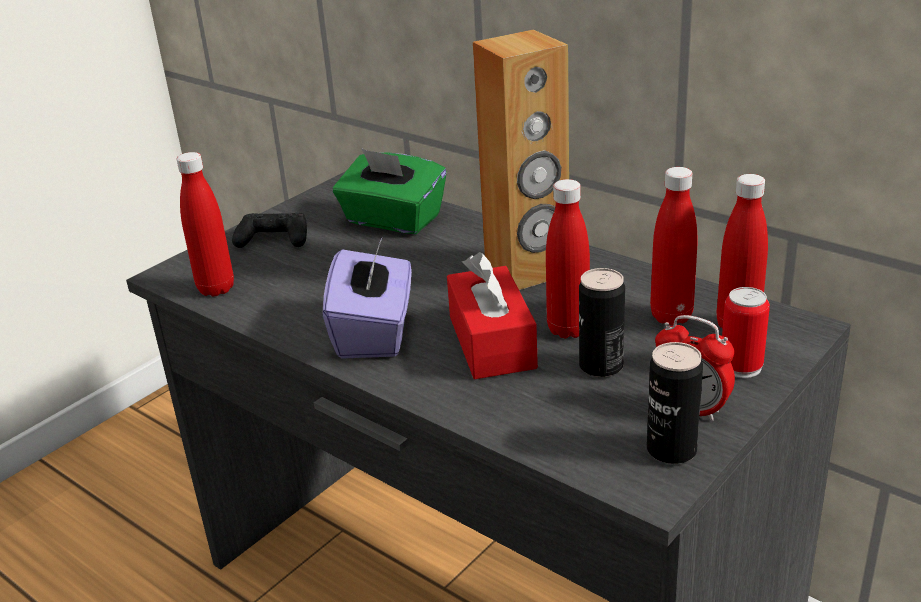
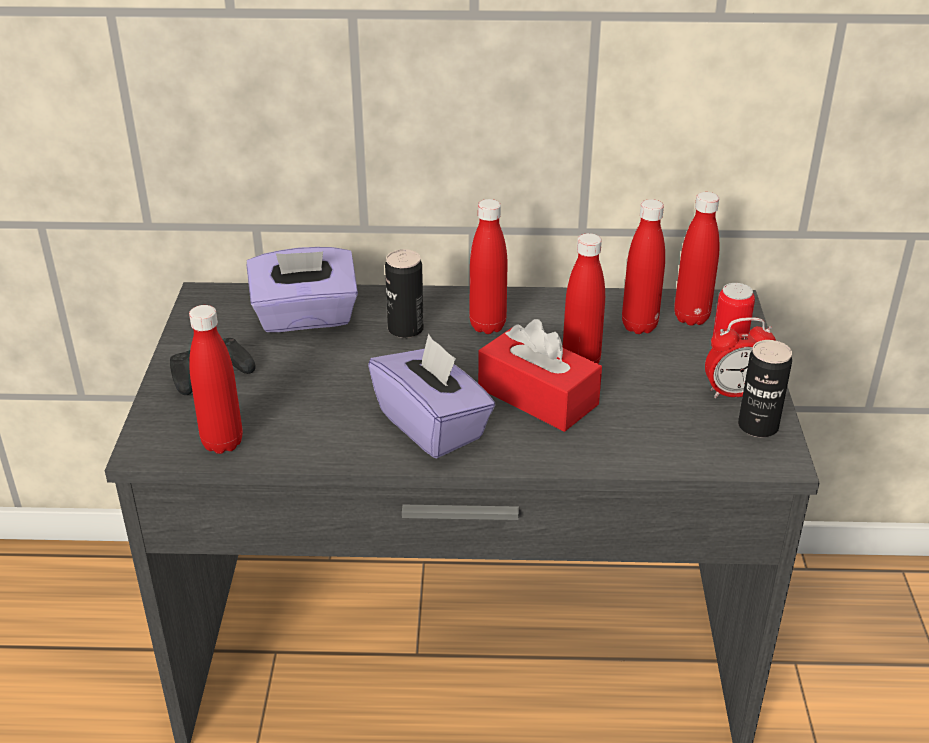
camera: 40 degrees left, 5 degrees up
green tissue box [333,148,447,234] -> purple tissue box [247,247,358,332]
brown speaker [473,30,569,290] -> red bottle [469,199,508,334]
can [579,268,625,377] -> can moved to [385,249,424,338]

